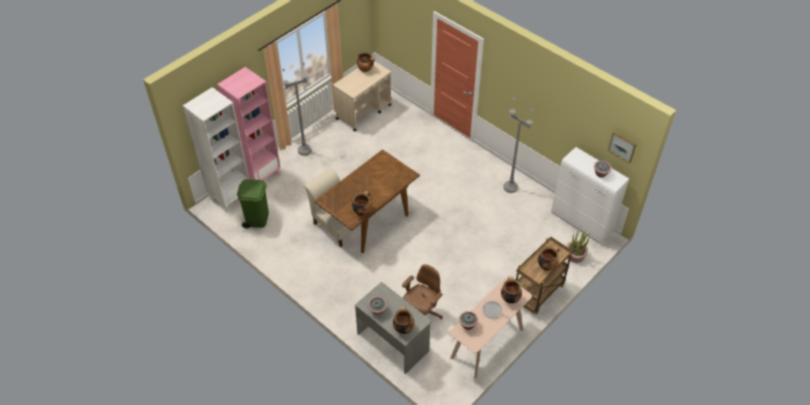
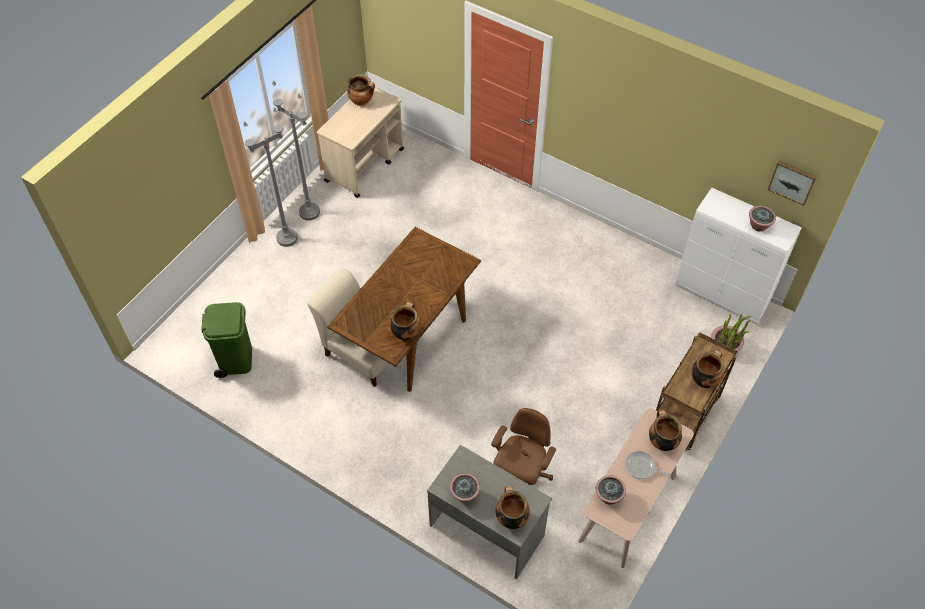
camera: 10 degrees left, 5 degrees up
white bookcase [183,87,249,213] -> none
pink bookcase [217,67,280,180] -> none
grey floor lamp [503,97,533,193] -> grey floor lamp moved to [272,80,320,221]

